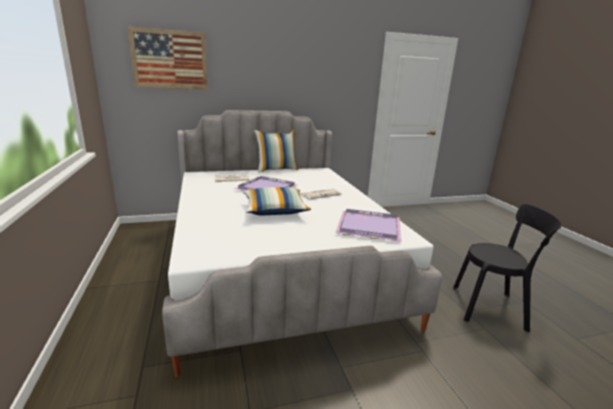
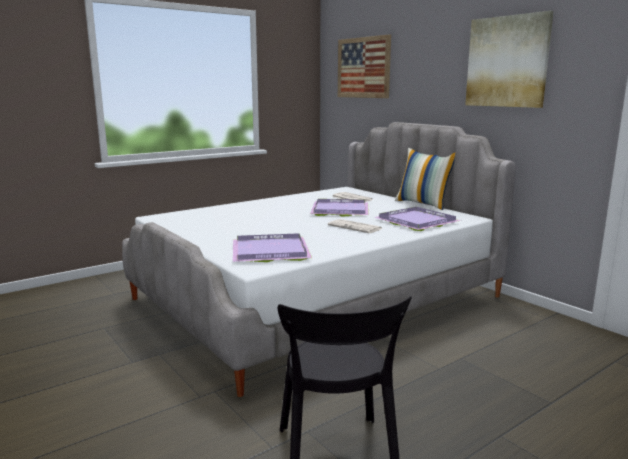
camera: 70 degrees right, 5 degrees down
pillow [244,187,311,216] -> none
none -> purple tray [374,207,461,231]
none -> picture [465,11,554,108]

